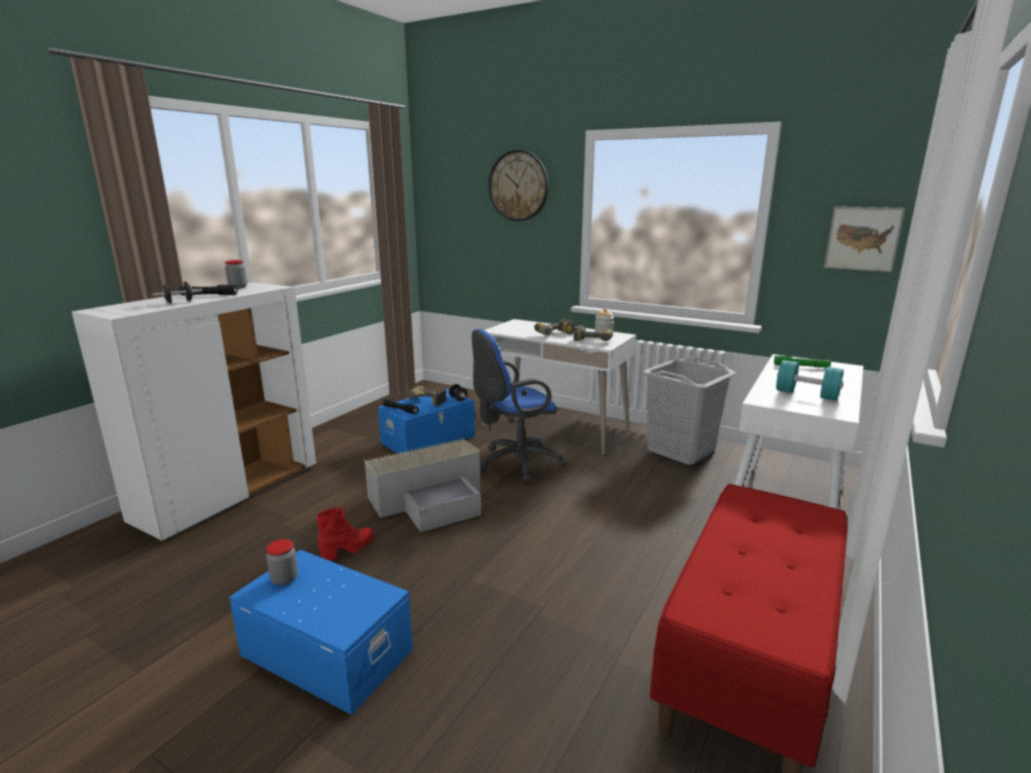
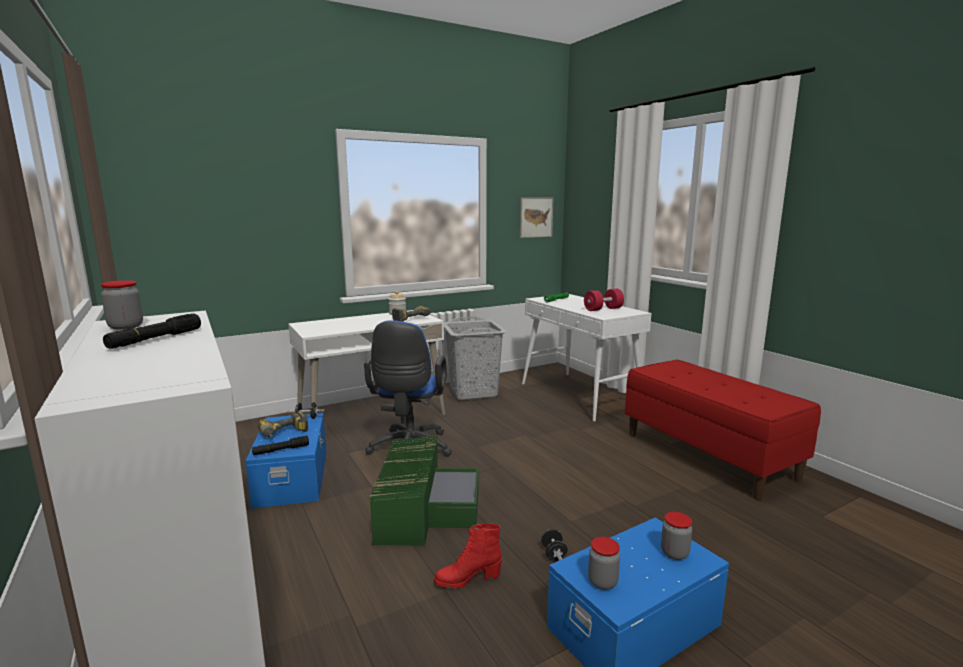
camera: 60 degrees left, 5 degrees down
black dumbbell [152,282,202,304] -> black dumbbell moved to [541,529,568,561]
red boot [316,507,374,561] -> red boot turned 90 degrees counterclockwise [434,523,502,589]
grey storage box [364,439,481,532] -> green storage box [369,436,478,546]
wall clock [489,150,549,221] -> none
power drill [534,318,574,335] -> none
turquoise dumbbell [776,360,844,401] -> red dumbbell [584,289,624,311]
none -> jar [661,512,692,560]

